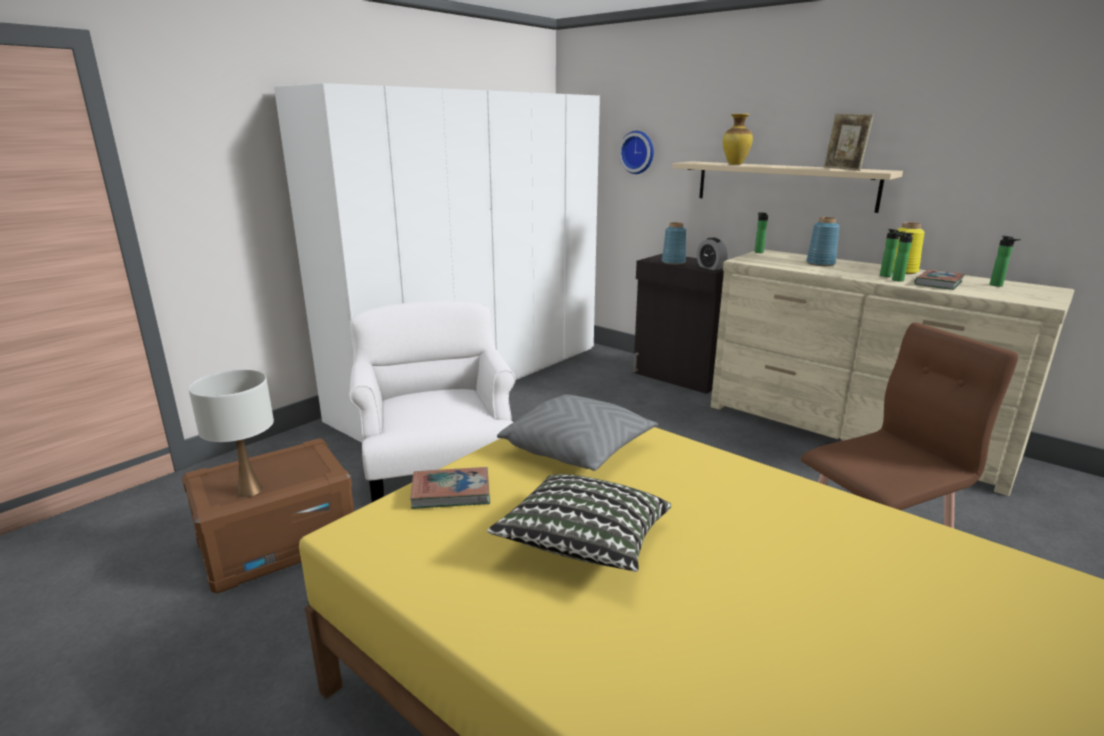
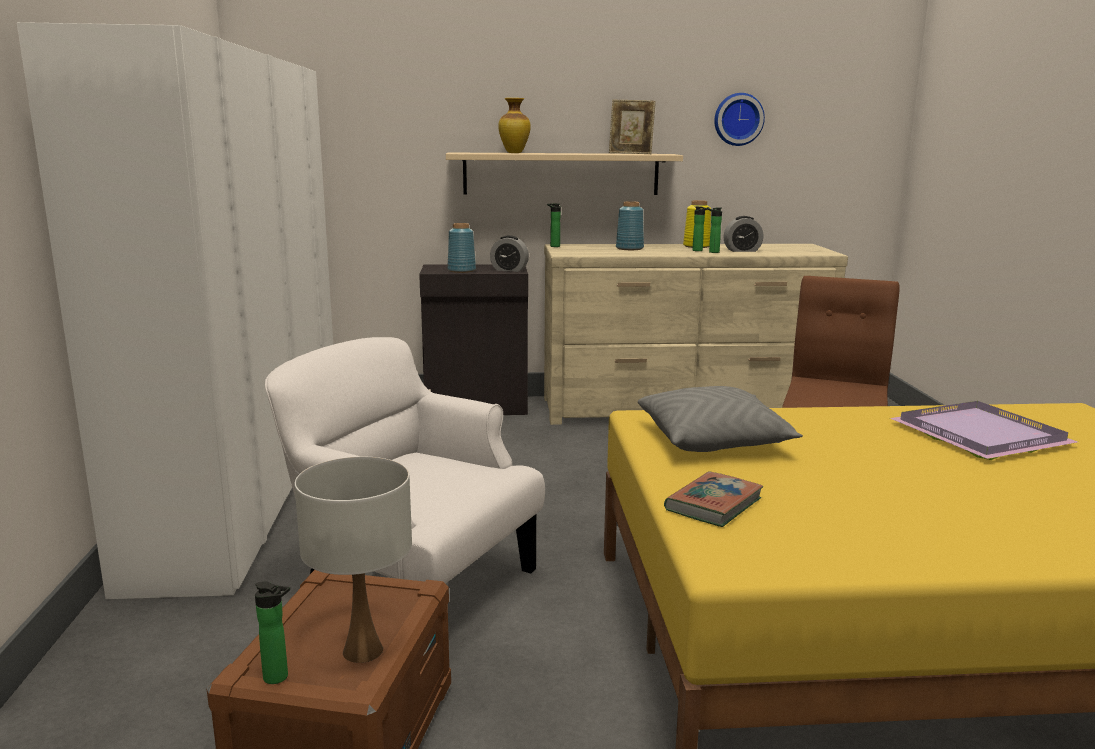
camera: 45 degrees left, 5 degrees down
pillow [487,474,671,572] -> none
wall clock [618,131,654,174] -> wall clock moved to [714,93,765,146]
book [914,270,965,290] -> alarm clock [724,216,764,252]
bottle [990,236,1021,287] -> bottle moved to [255,581,290,684]
none -> purple tray [890,401,1078,460]

